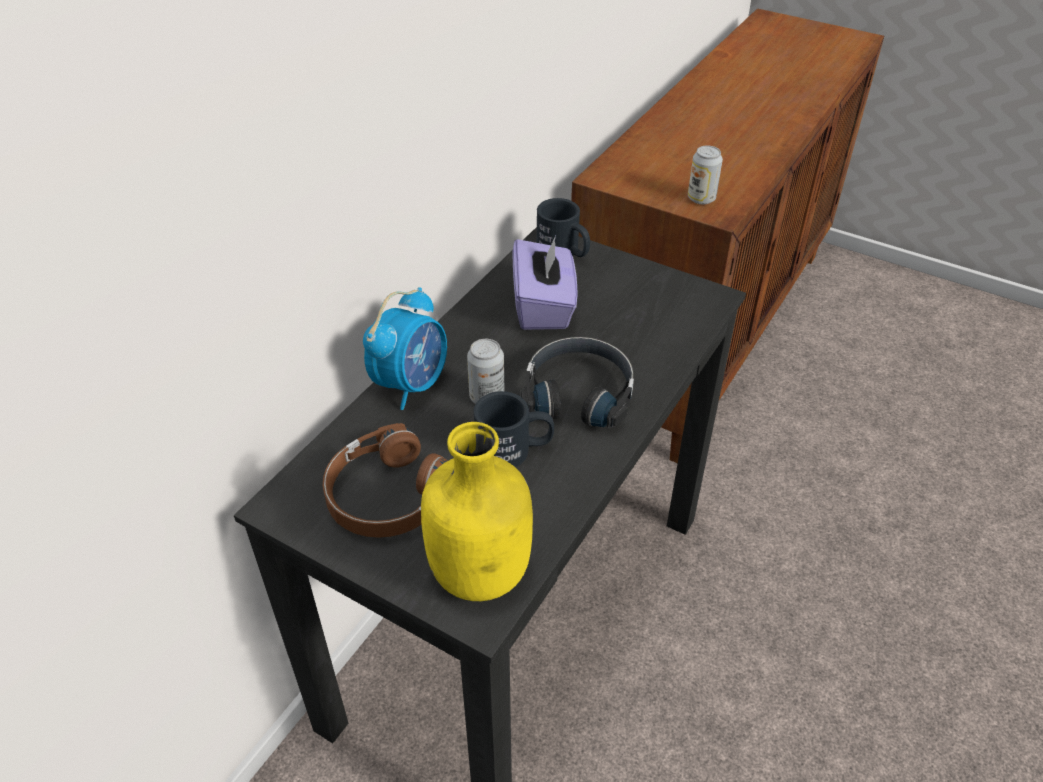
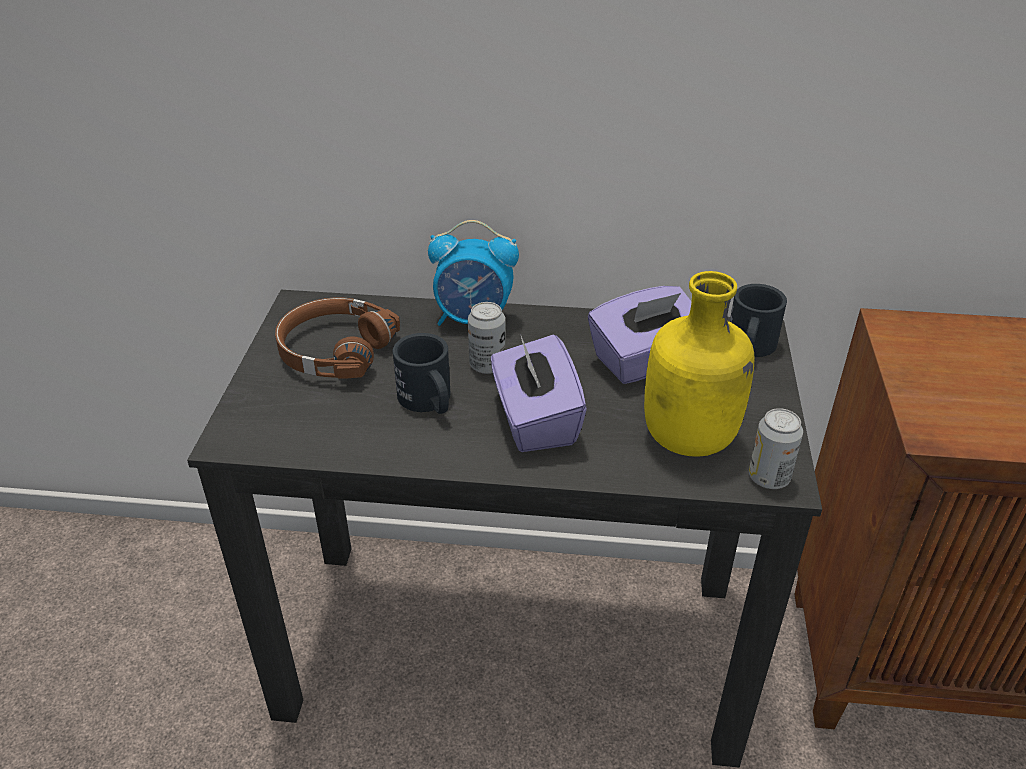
camera: 65 degrees right, 5 degrees down
yellow bottle [421,422,533,601] -> yellow bottle moved to [644,271,754,457]
black headphones [521,336,634,428] -> purple tissue box [491,334,587,452]
can [688,146,723,204] -> can moved to [749,408,803,489]

